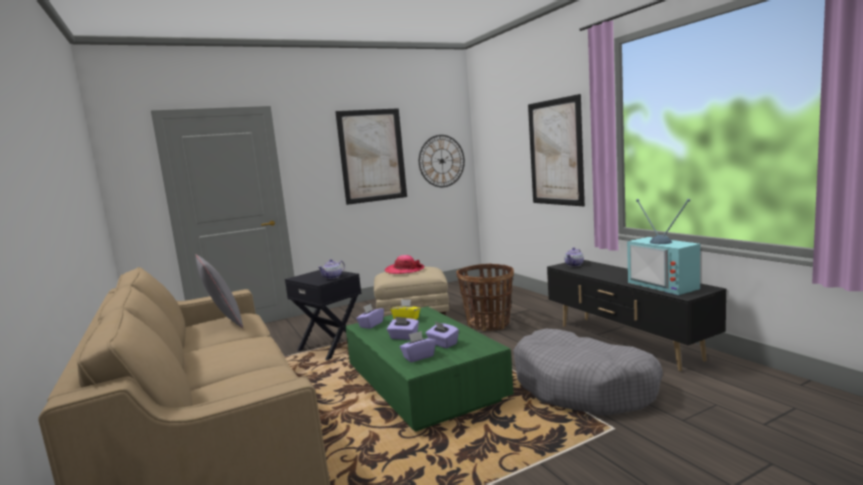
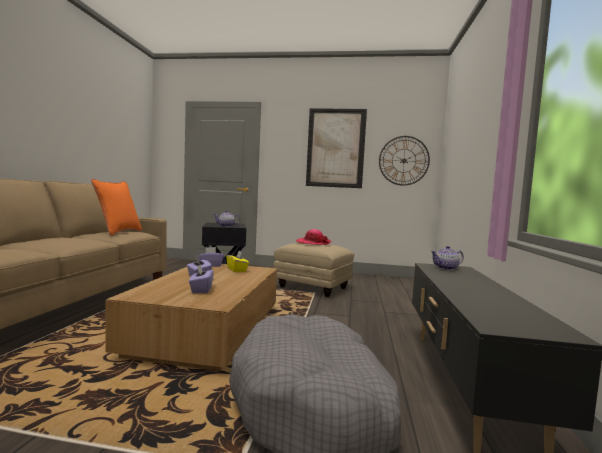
camera: 35 degrees right, 5 degrees down
grey pillow [195,254,243,328] -> orange pillow [91,179,142,236]
green coffee table [346,306,514,432] -> brown coffee table [105,264,277,371]
purple tissue box [400,331,436,362] -> none
basket [456,264,514,331] -> none
picture [528,94,585,206] -> none
television [627,199,700,295] -> none

